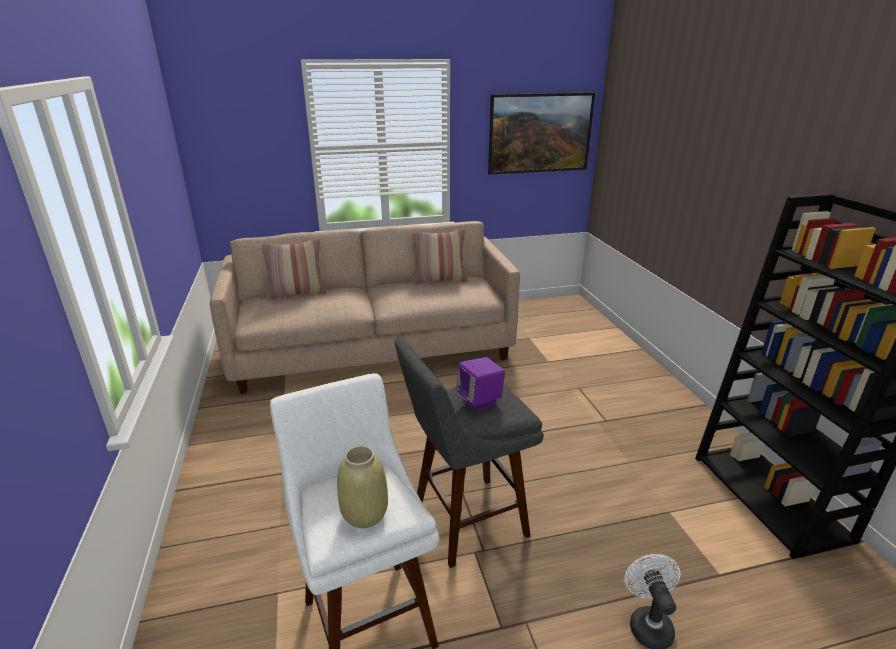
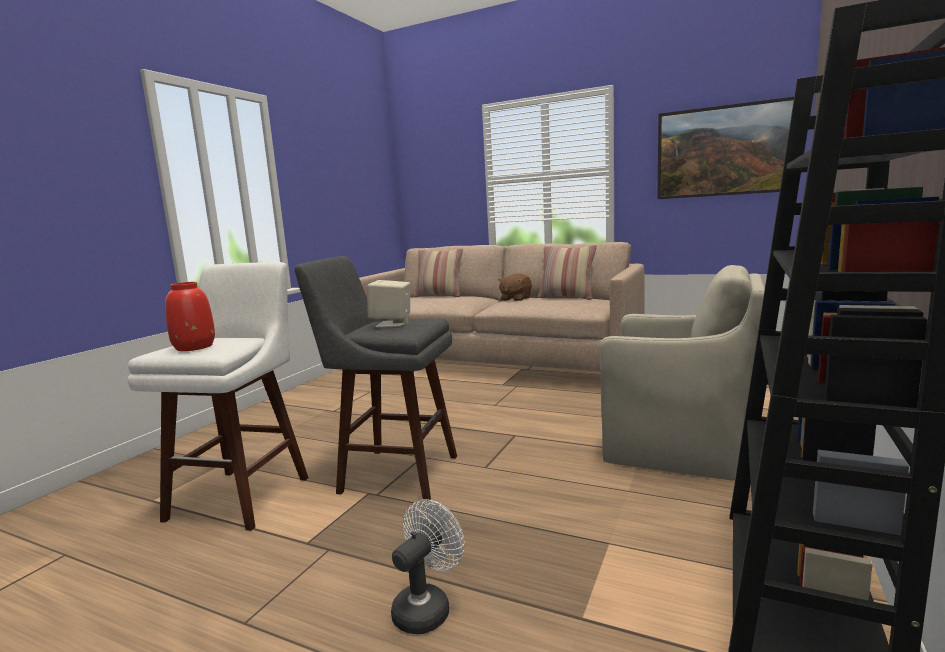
camera: 40 degrees right, 15 degrees down
beige vase [337,446,388,528] -> red vase [165,282,215,351]
purple speaker [456,357,505,412] -> beige speaker [367,280,410,328]
none -> brown plush toy [498,273,532,301]
none -> beige armchair [600,265,765,481]

